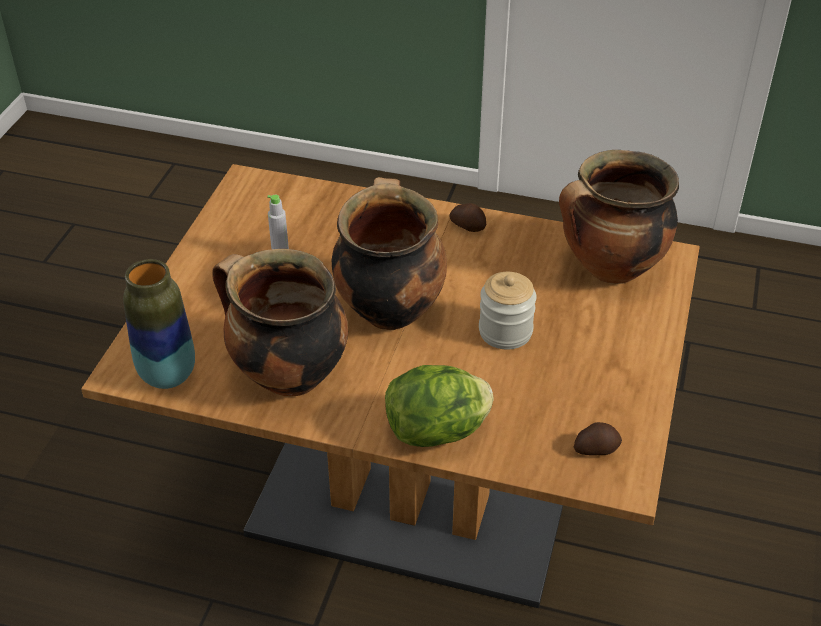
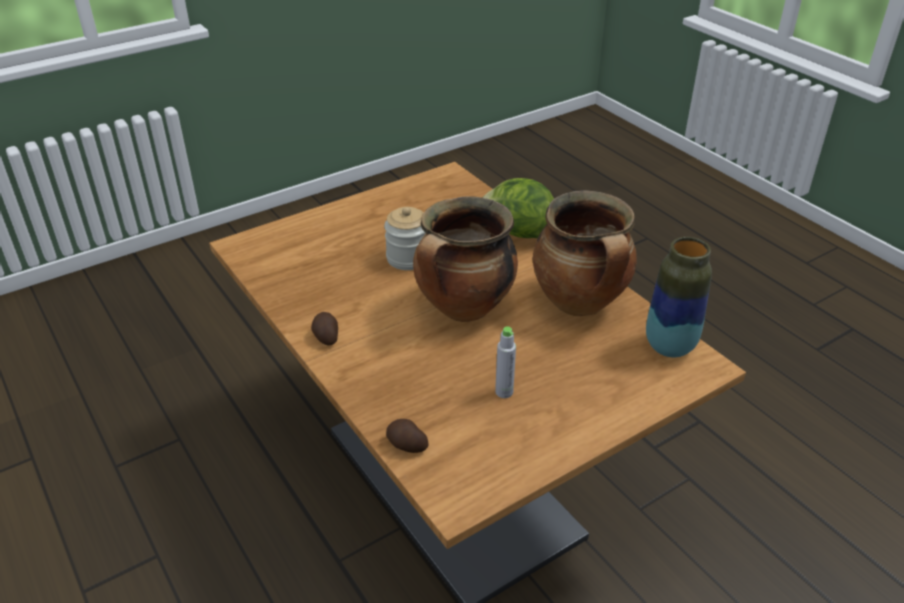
camera: 140 degrees left, 5 degrees down
cooking pot [559,150,679,284] -> none
potato [574,422,622,456] -> potato moved to [386,419,428,453]

